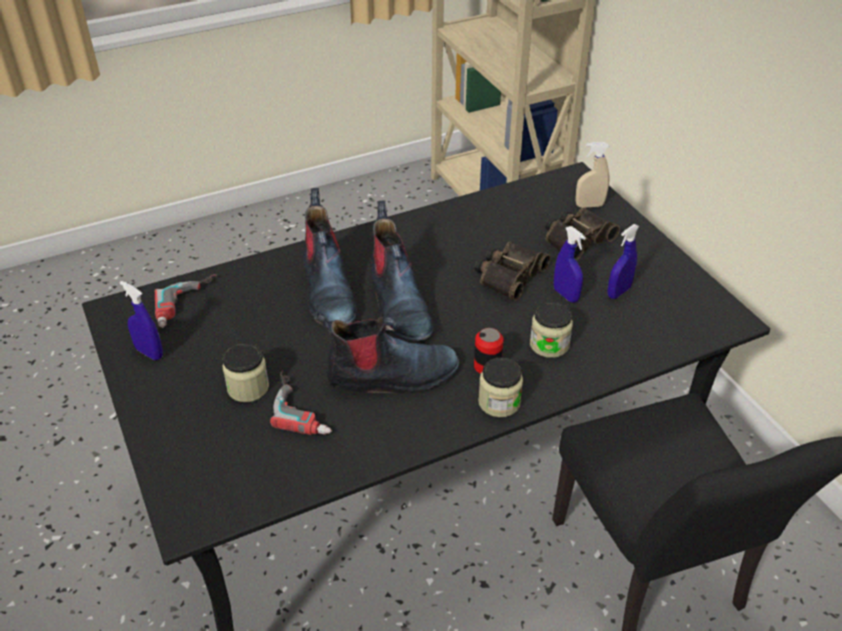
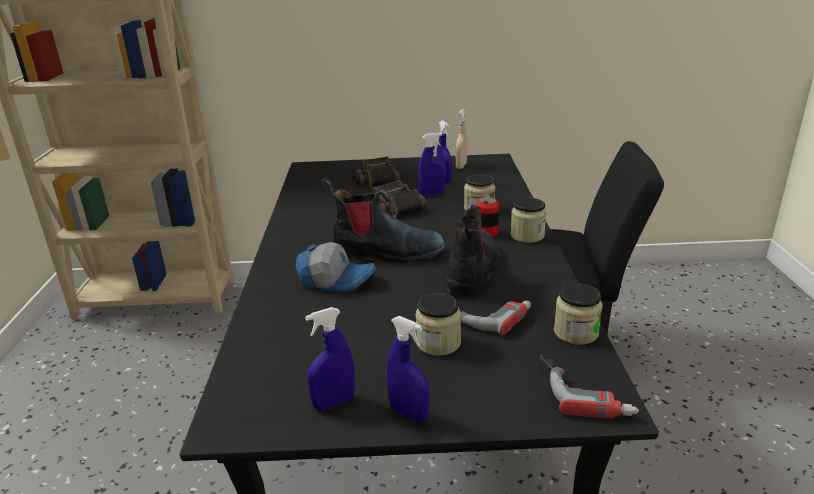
camera: 65 degrees left, 15 degrees down
power drill [155,274,217,328] -> power drill moved to [540,354,639,419]
boot [303,188,357,324] -> cap [296,242,376,293]
beige spray bottle [575,142,609,208] -> beige spray bottle moved to [456,109,467,169]
none -> blue spray bottle [387,316,430,423]
none -> jar [554,283,602,345]

